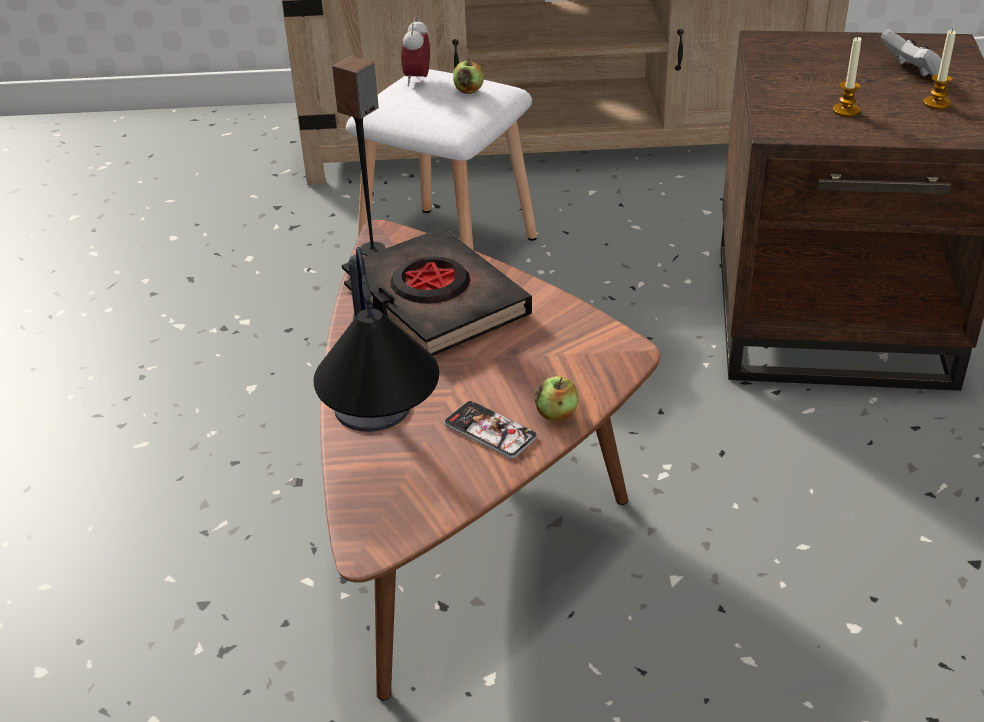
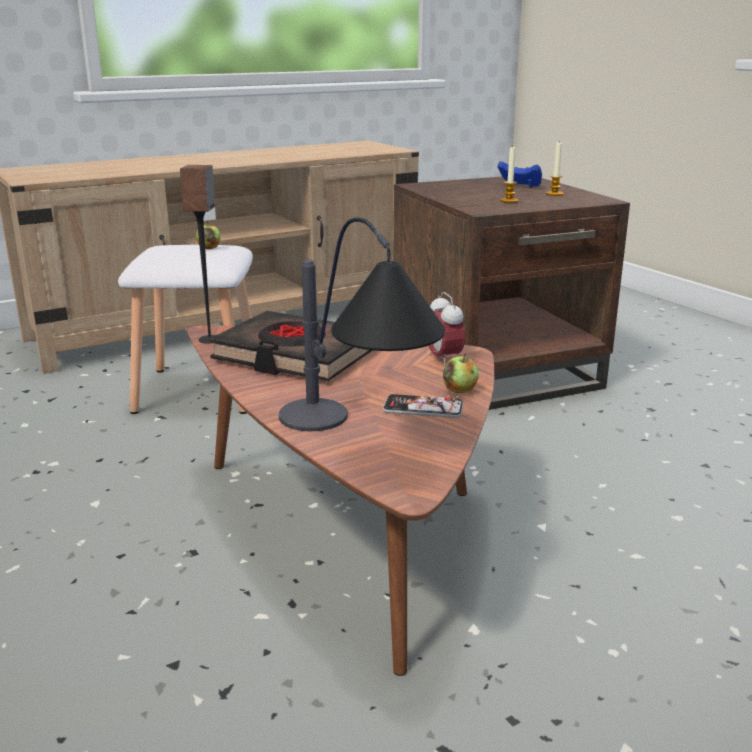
camera: 30 degrees left, 15 degrees down
alarm clock [401,17,430,86] -> alarm clock moved to [429,292,465,366]
white game controller [881,29,941,77] -> blue game controller [498,161,542,188]

